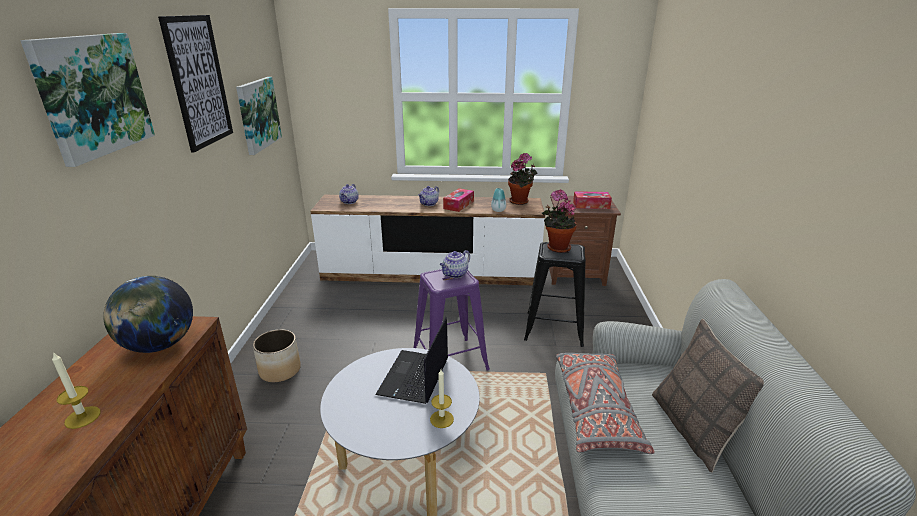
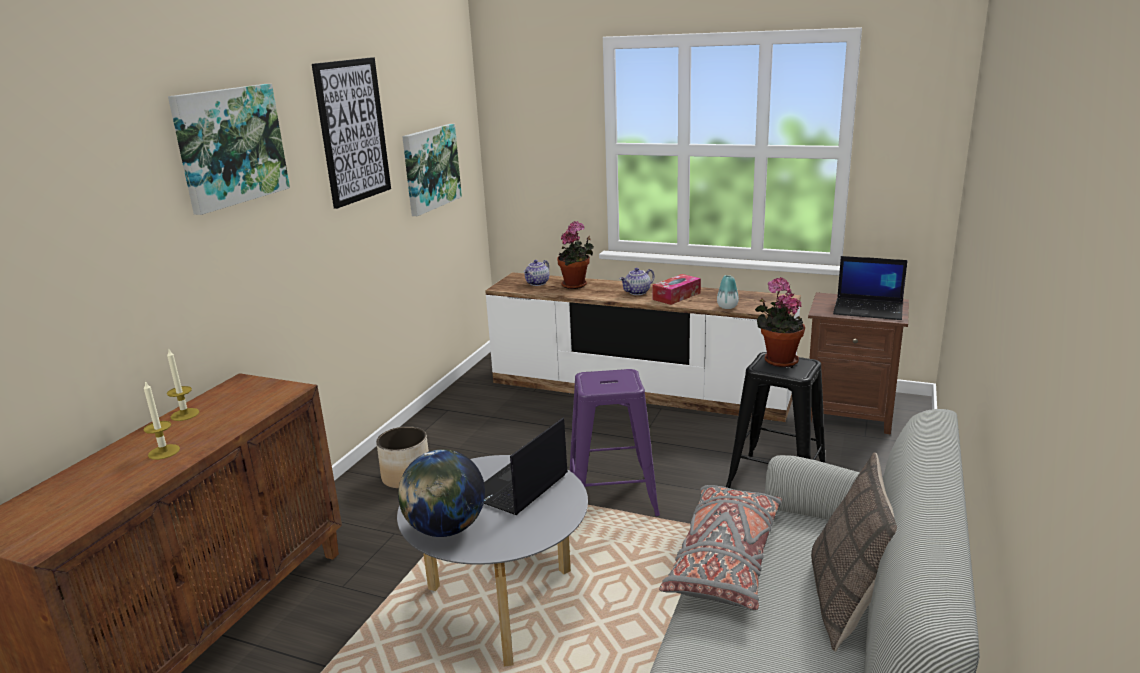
camera: 20 degrees right, 5 degrees down
globe [103,276,193,353] -> globe moved to [398,449,485,537]
candle [430,369,454,428] -> candle moved to [167,350,199,421]
teapot [439,250,470,278] -> none
potted plant [508,153,537,205] -> potted plant moved to [557,221,594,289]
tissue box [573,191,612,209] -> laptop [833,256,908,320]

